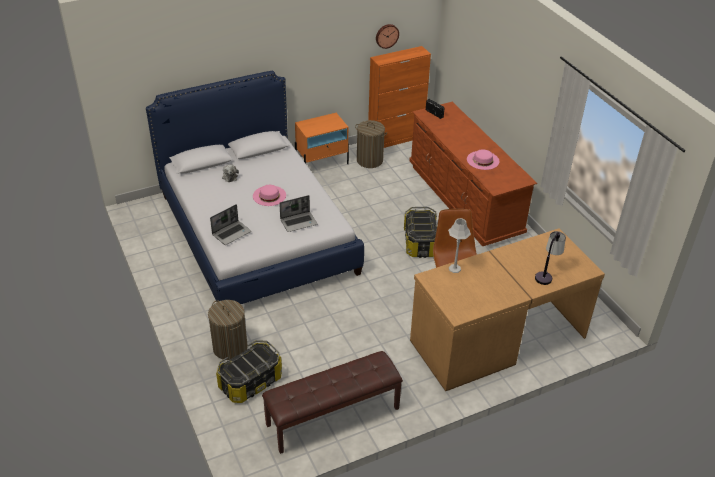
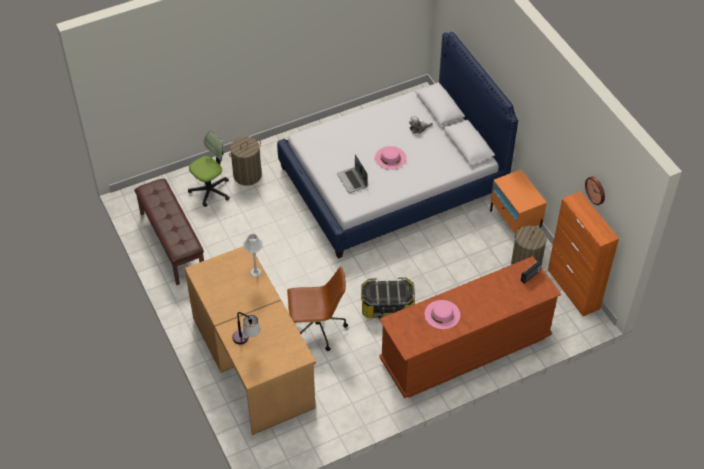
camera: 90 degrees right, 10 degrees up
laptop [210,204,251,245] -> none
storage box [216,340,282,403] -> office chair [188,131,230,207]

